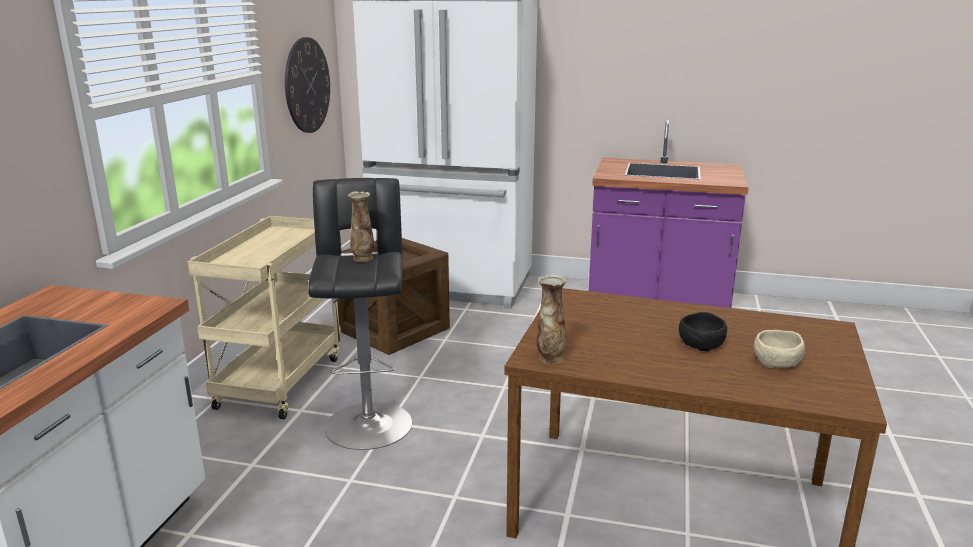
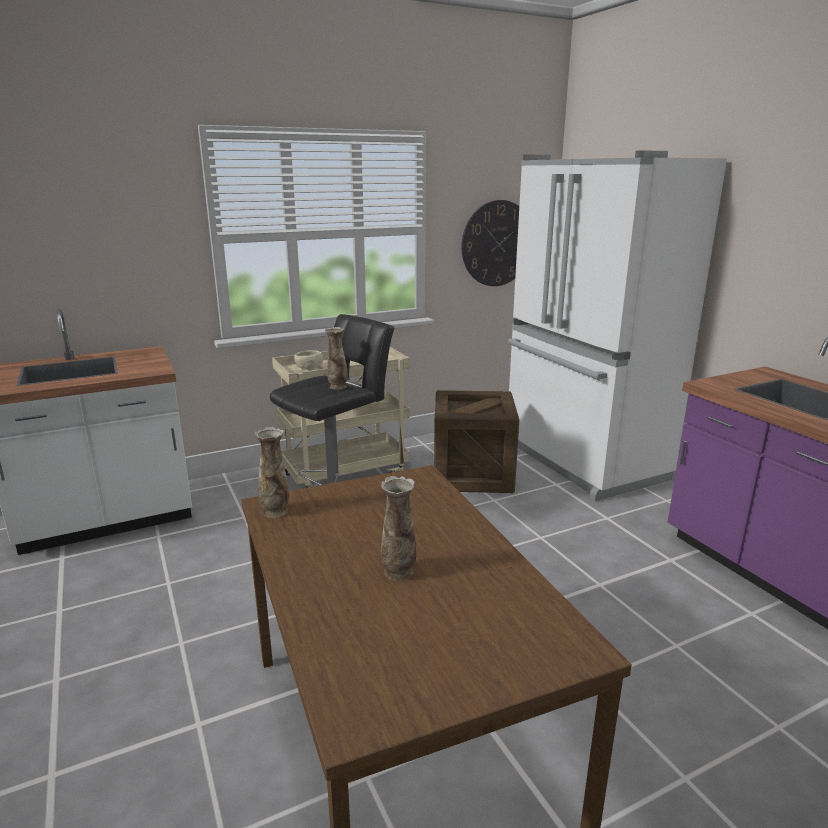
camera: 50 degrees right, 0 degrees up
black bowl [679,312,727,351] -> vase [381,476,416,581]
beige bowl [754,330,805,368] -> beige bowl moved to [294,350,323,371]

